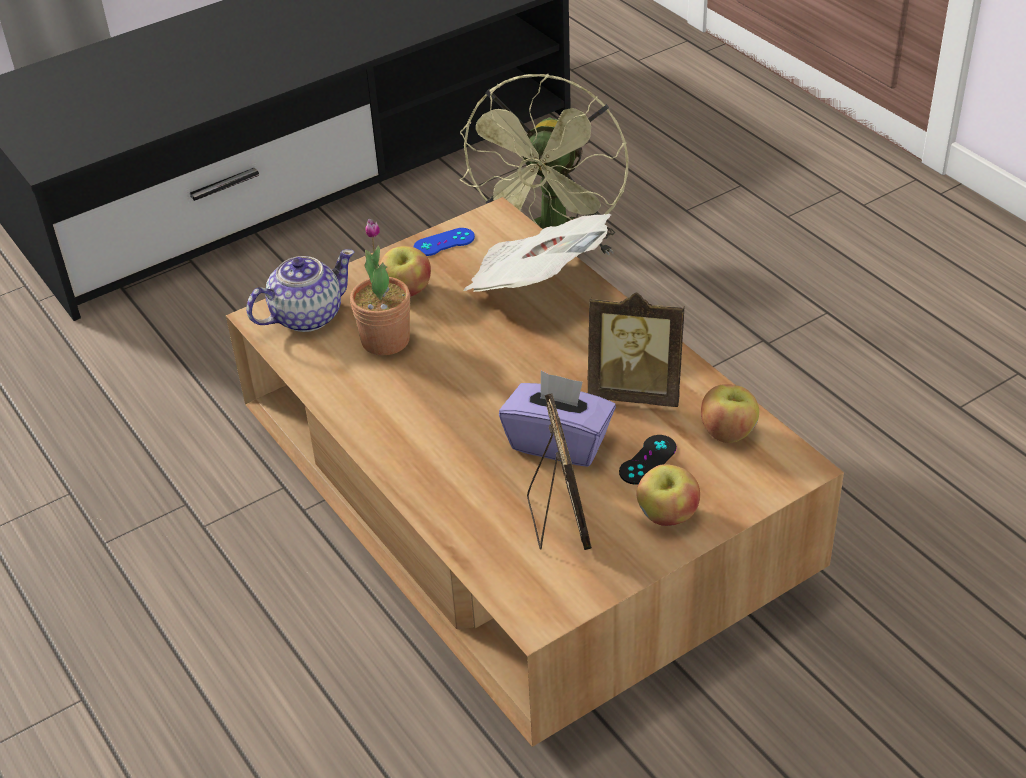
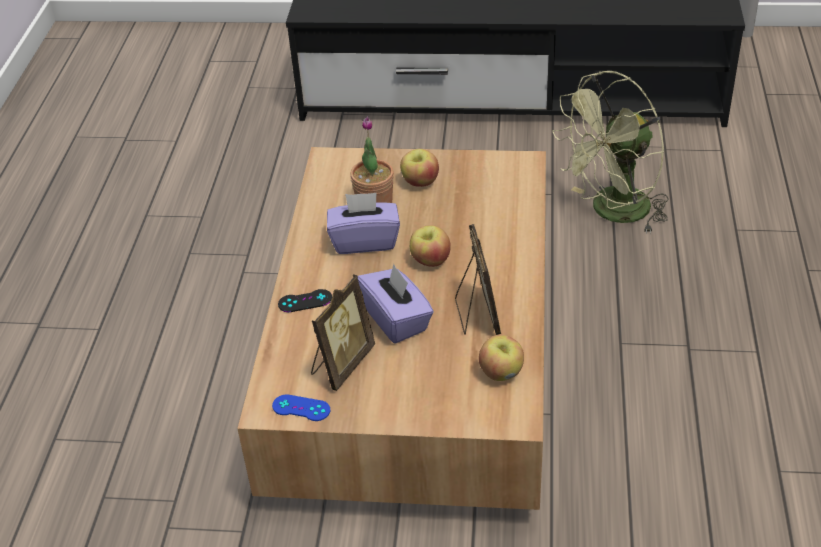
camera: 40 degrees right, 0 degrees up
teapot [246,249,355,332] -> none
blue game controller [414,228,475,256] -> blue game controller moved to [272,394,330,421]
newspaper [463,214,611,292] -> none
picture frame [588,292,685,407] -> picture frame turned 150 degrees counterclockwise [455,224,501,335]
black game controller [619,435,677,485] -> black game controller moved to [278,289,332,312]
apple [636,464,700,526] -> apple moved to [410,225,451,267]
none -> purple tissue box [327,193,400,254]

